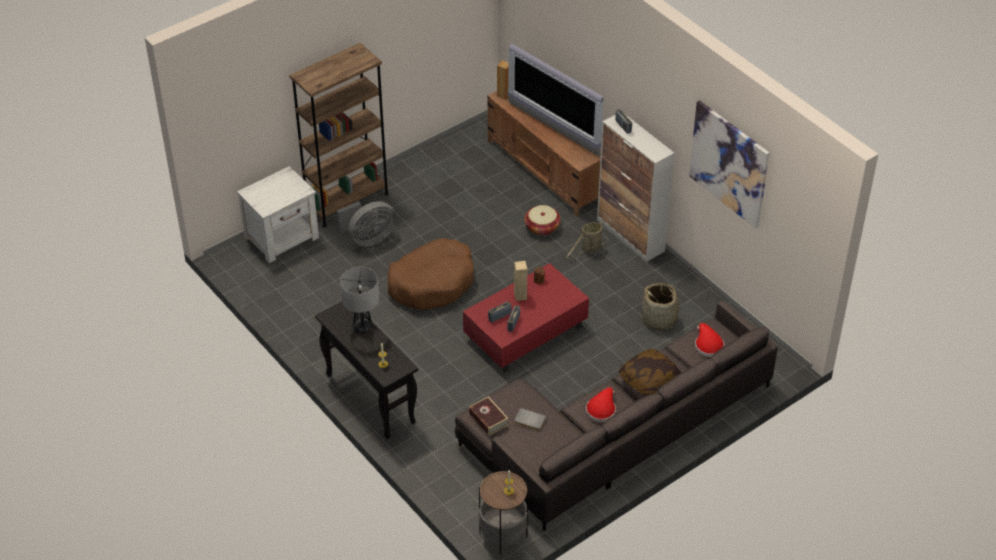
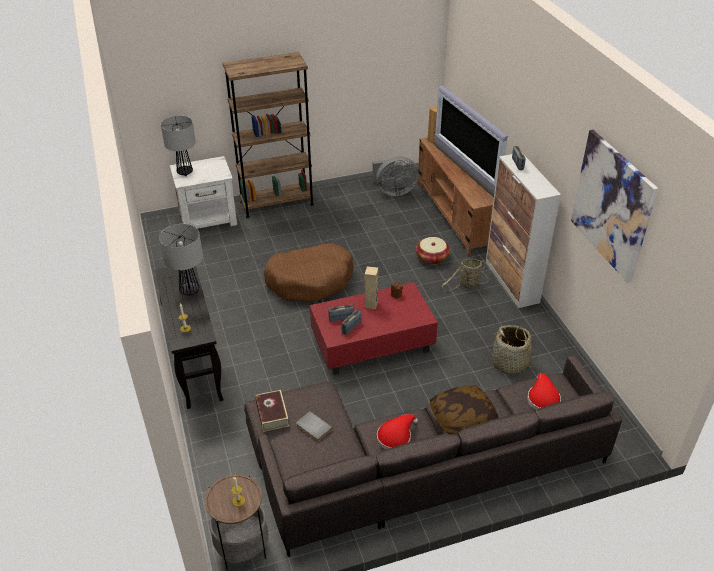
camera: 20 degrees right, 5 degrees down
grey fan [336,201,396,246] -> grey fan moved to [372,156,419,196]
none -> table lamp [161,115,196,176]

